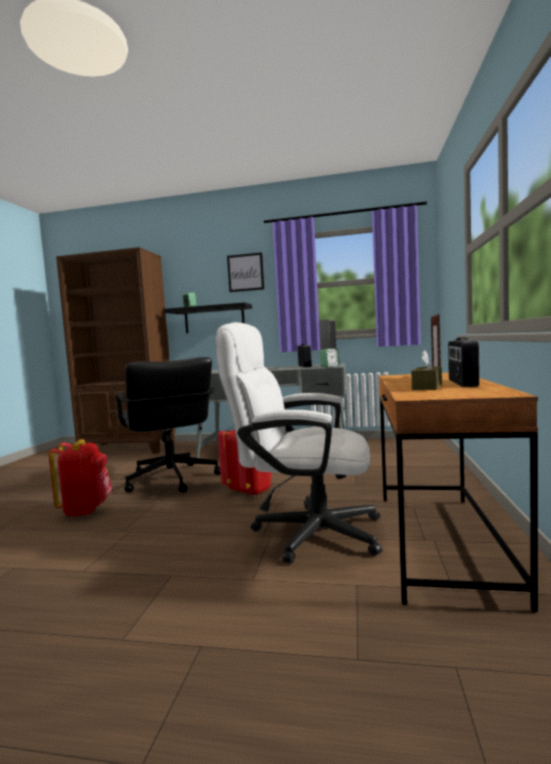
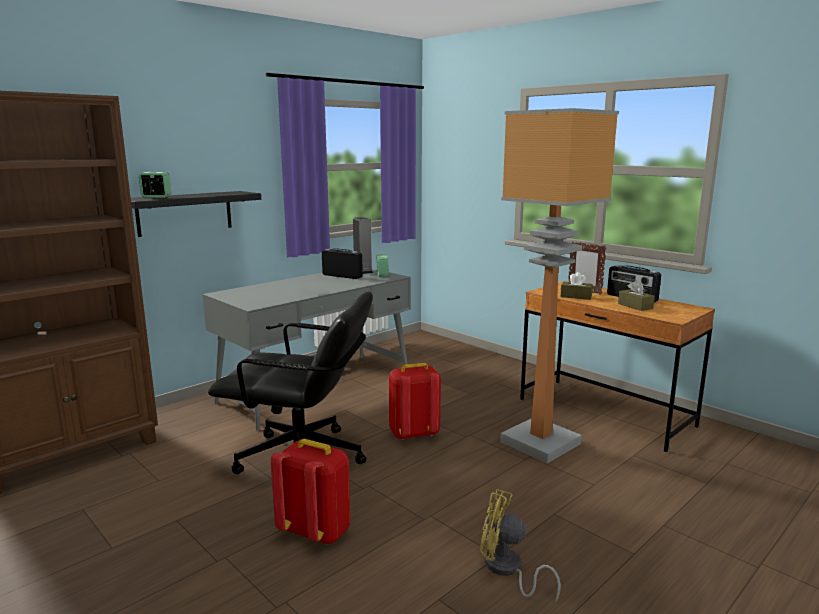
camera: 55 degrees left, 10 degrees up
white office chair [215,322,382,564] -> floor lamp [500,108,619,463]
picture [227,252,264,292] -> none
none -> yellow fan [480,489,561,602]
none -> brown tissue box [560,272,593,300]

